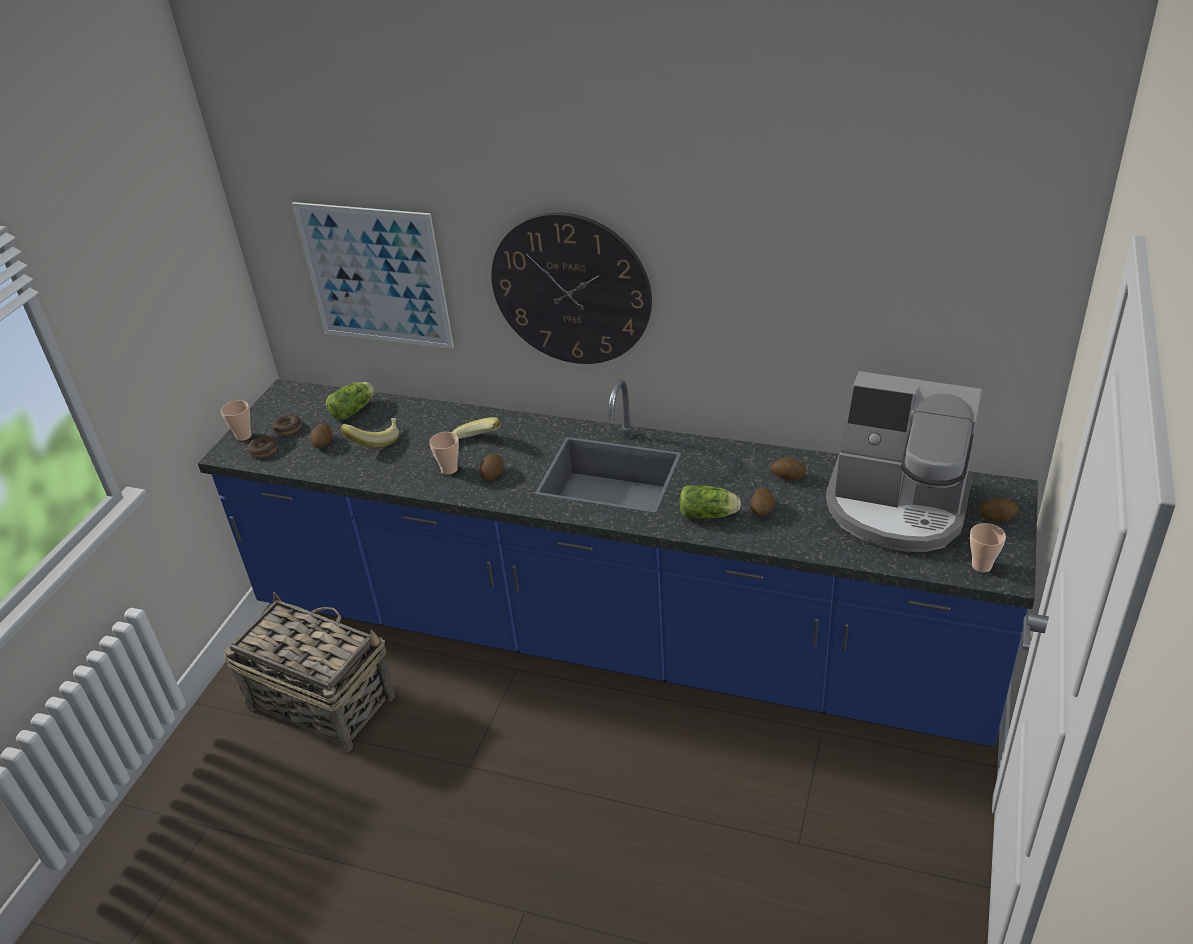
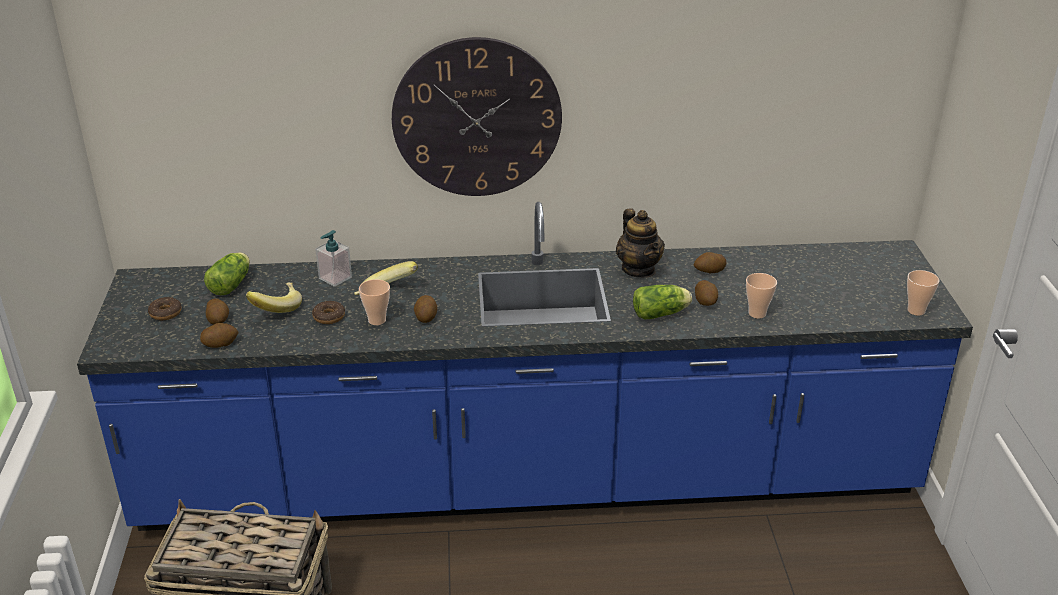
camera: 25 degrees left, 5 degrees down
cup [221,400,252,441] -> cup moved to [746,273,777,318]
donut [247,435,278,458] -> donut moved to [312,301,345,324]
picture [292,202,454,349] -> none
coffee machine [826,371,982,552] -> none
potato [979,497,1019,522] -> potato moved to [200,323,238,348]
none -> soap dispenser [315,230,352,287]
none -> teapot [616,208,665,278]

